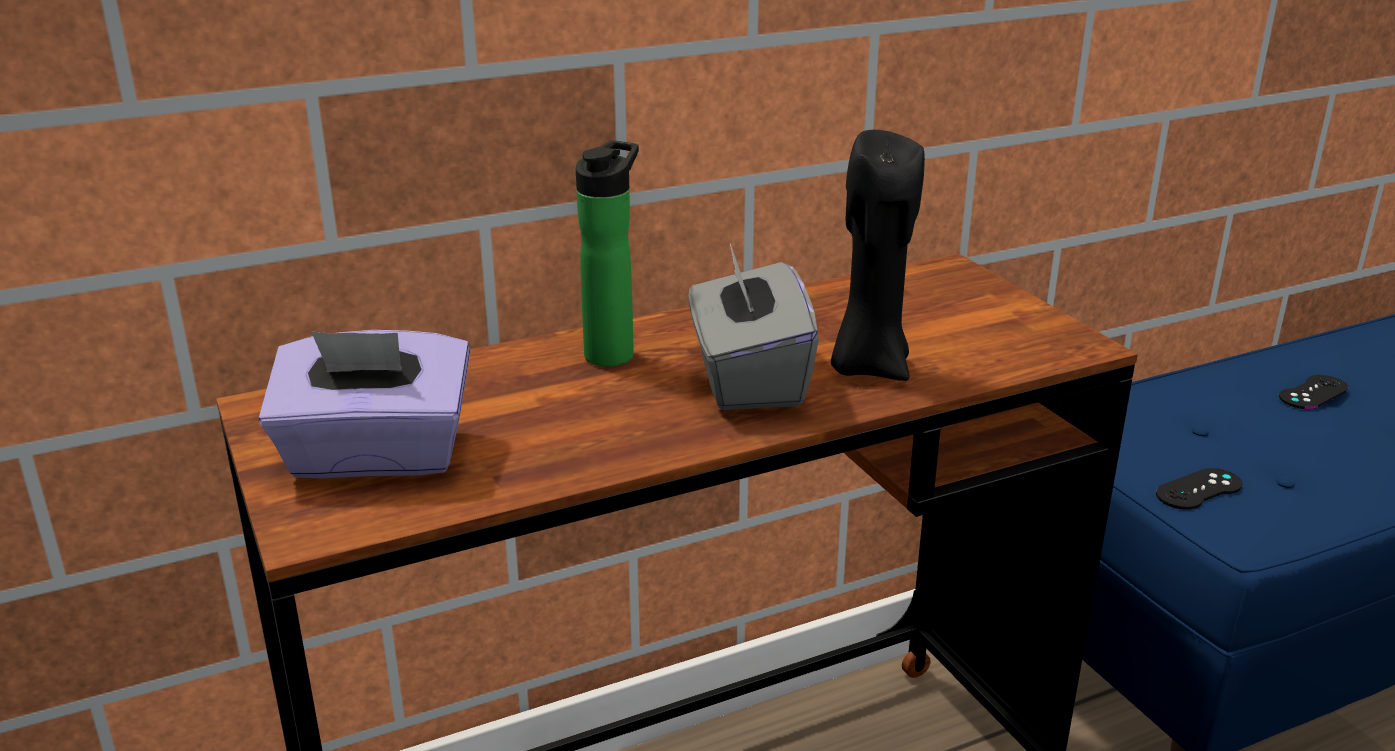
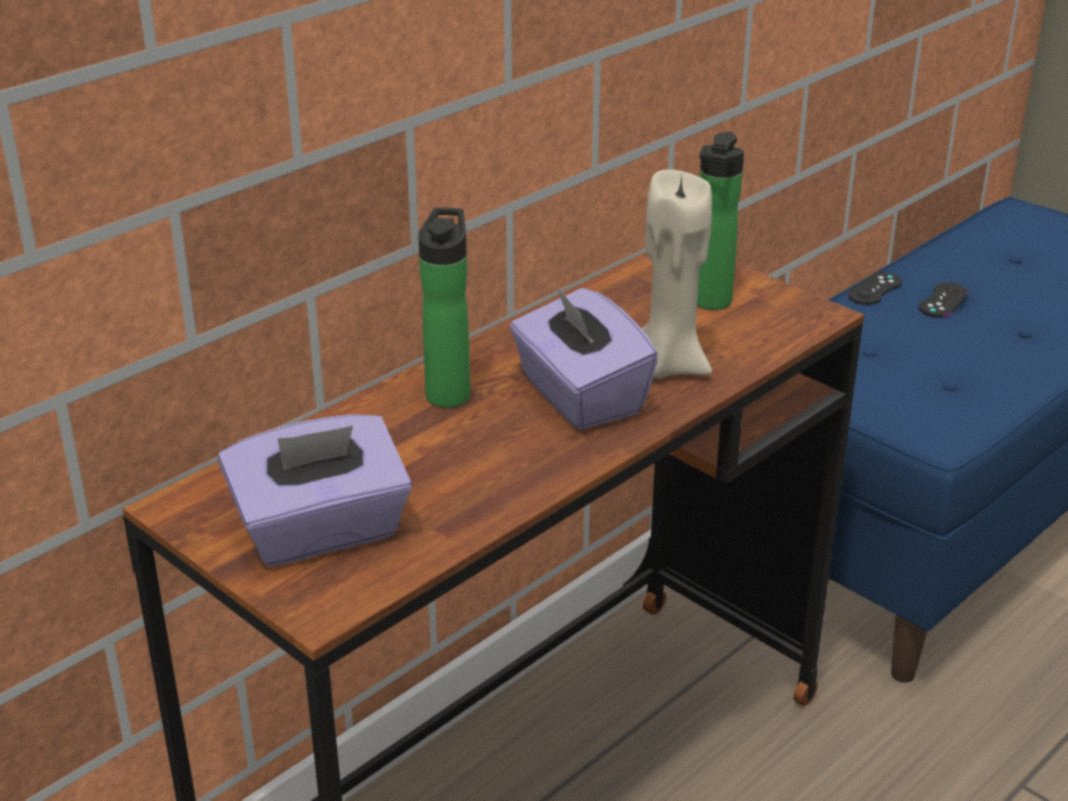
camera: 20 degrees left, 5 degrees up
grey tissue box [689,243,819,410] -> purple tissue box [510,285,658,430]
black candle [831,130,925,381] -> beige candle [641,169,712,378]
black game controller [1156,468,1242,510] -> black game controller moved to [848,272,902,305]
none -> bottle [697,131,744,310]

